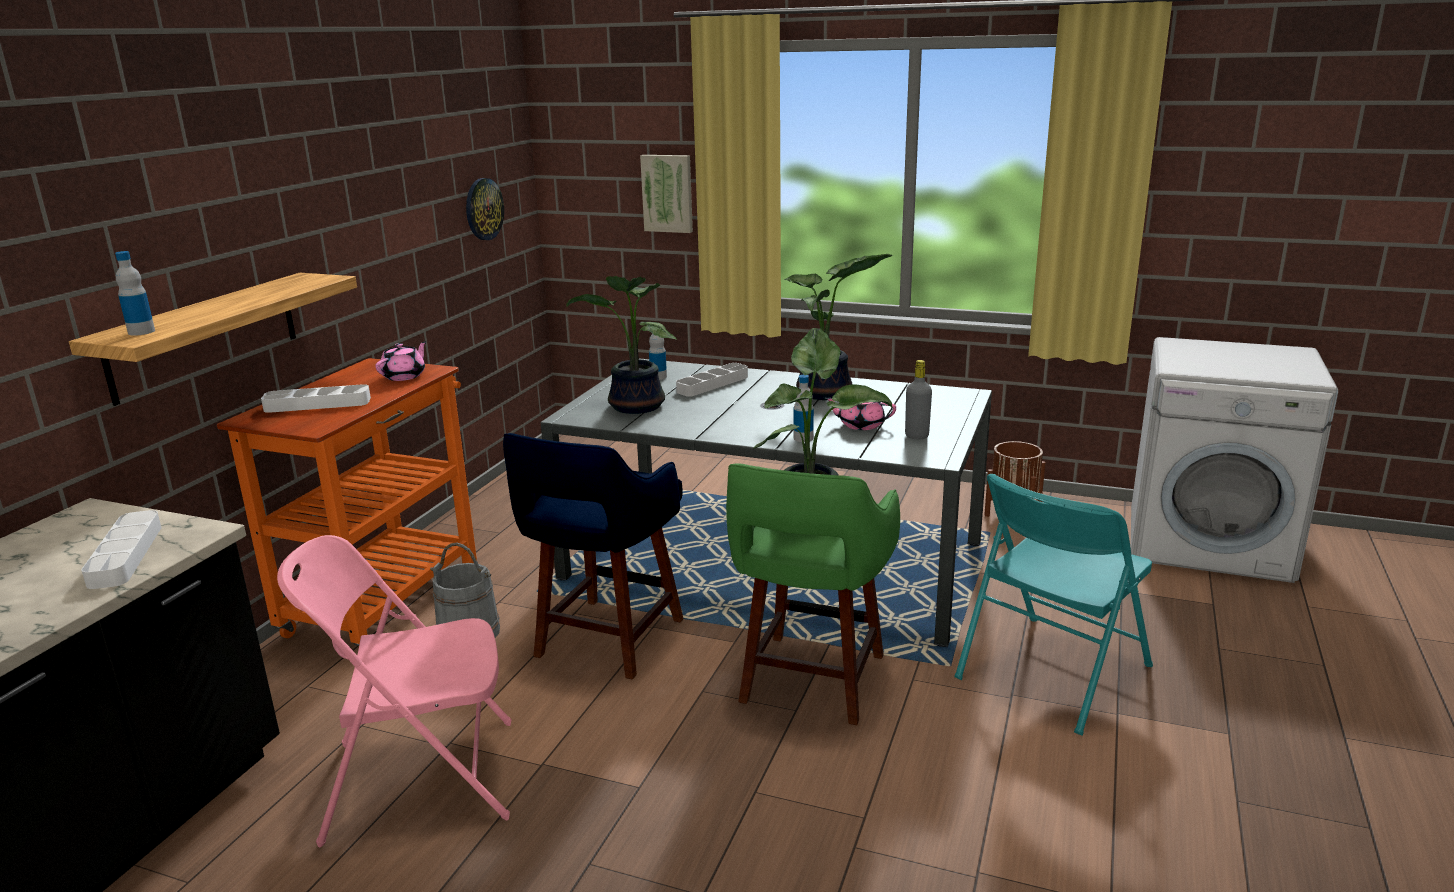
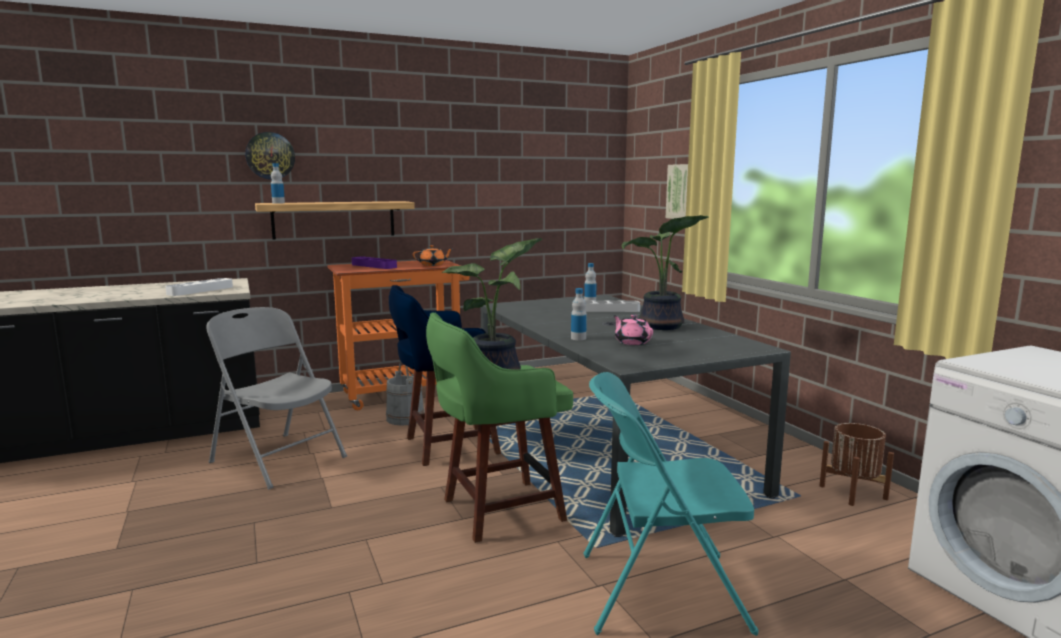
camera: 45 degrees right, 10 degrees down
white tray [261,384,371,413] -> purple tray [352,257,397,269]
pink chair [277,535,511,848] -> grey chair [206,307,347,490]
pink teapot [375,341,427,381] -> orange teapot [413,245,452,266]
wall clock [466,178,504,240] -> wall clock moved to [245,132,295,180]
potted plant [567,276,677,414] -> none
grey bottle [905,360,932,439] -> none

